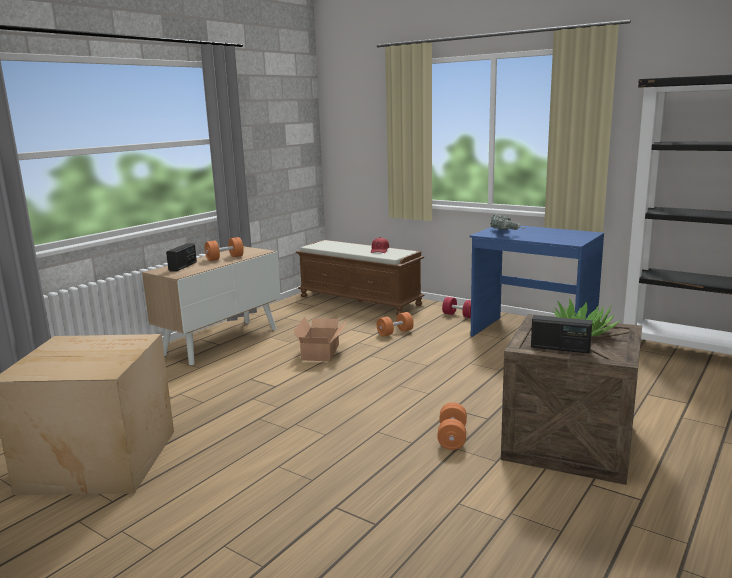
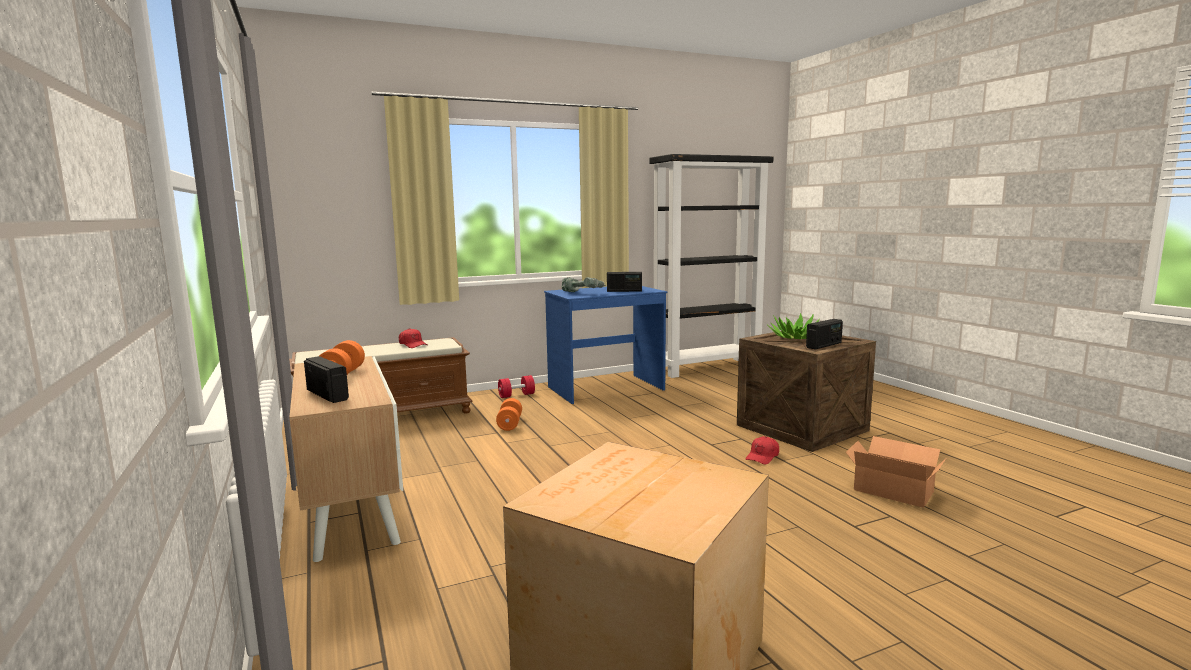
camera: 60 degrees left, 5 degrees down
cardboard box [294,316,347,361] -> cardboard box moved to [846,436,946,508]
orange dumbbell [437,402,467,450] -> red cap [746,436,779,465]
none -> radio [607,272,642,292]

